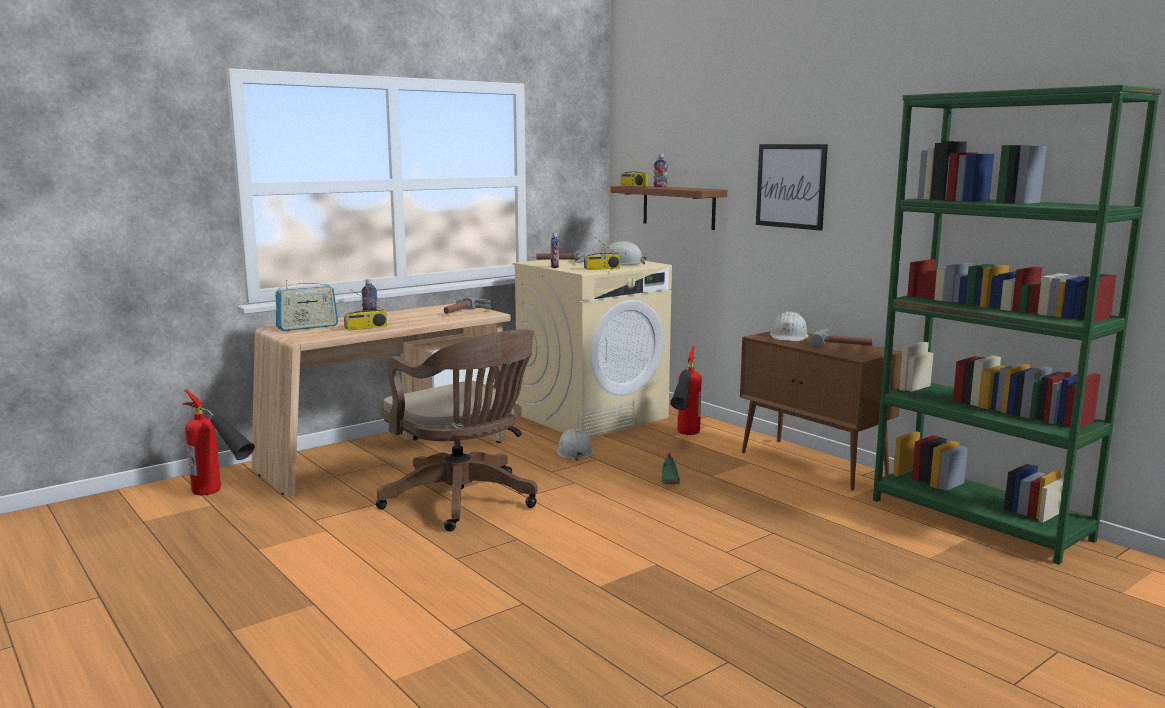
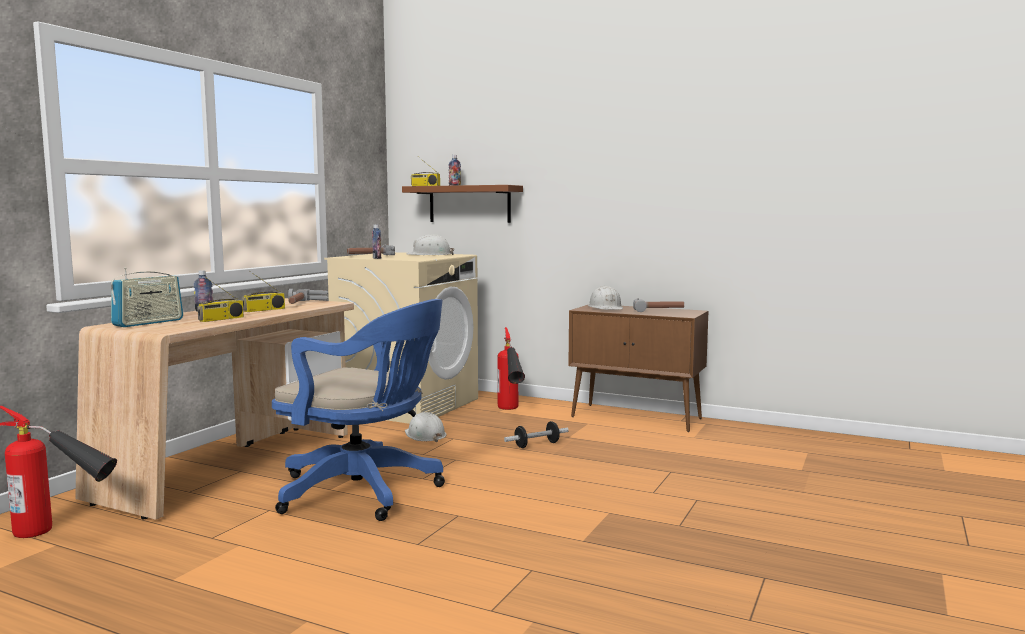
camera: 25 degrees left, 5 degrees down
brown office chair [376,329,538,531] -> blue office chair [272,299,445,521]
radio [584,235,620,270] -> radio moved to [242,272,285,312]
green shoe [662,452,680,484] -> dumbbell [504,421,569,448]
picture [756,144,828,231] -> none
green bookcase [873,85,1162,565] -> none

